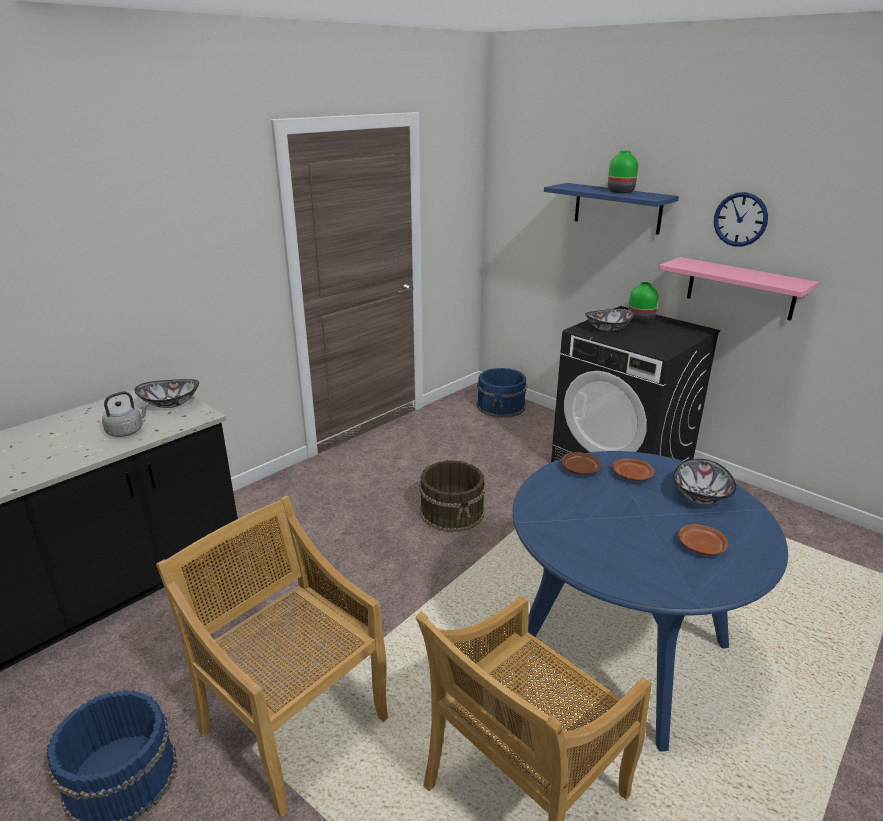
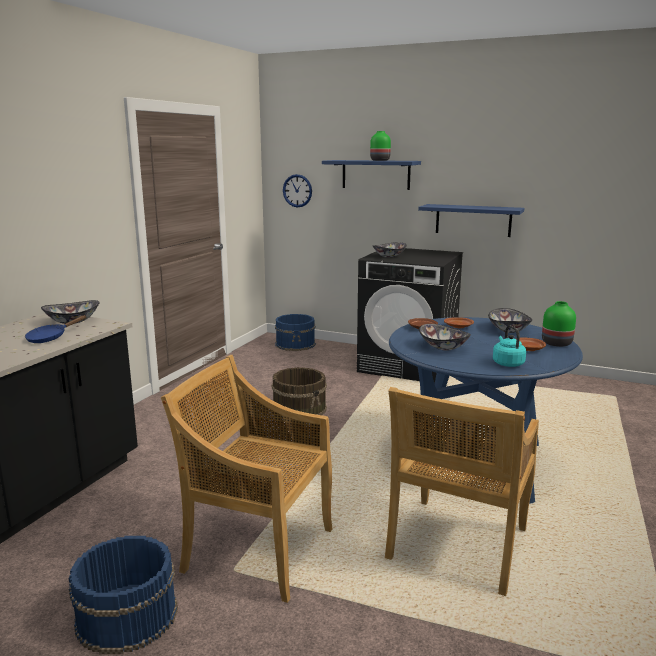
camera: 20 degrees left, 10 degrees down
grey kettle [102,391,149,437] -> blue frying pan [25,315,86,343]
green vase [628,282,658,323] -> green vase moved to [542,301,576,347]
pink shelf [659,257,819,321] -> blue shelf [418,204,525,237]
wall clock [714,192,768,247] -> wall clock moved to [283,174,312,207]
none -> bowl [419,324,471,351]
none -> turquoise kettle [493,325,526,367]

